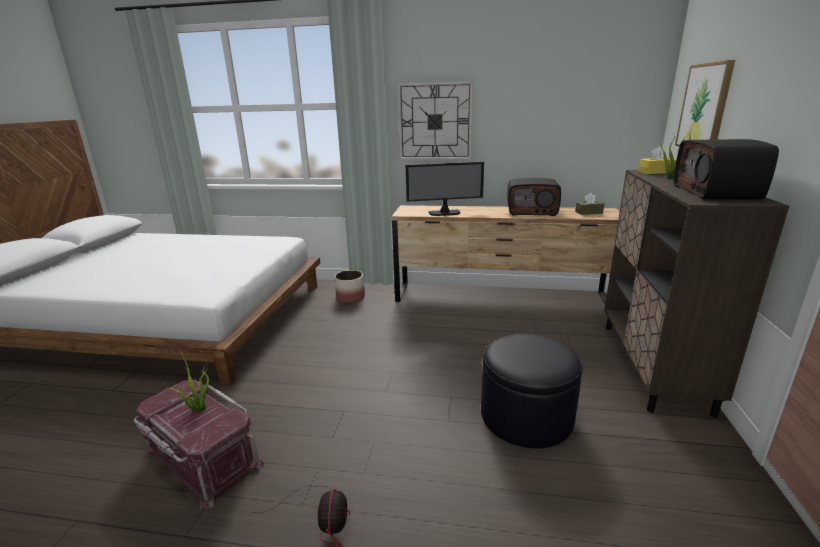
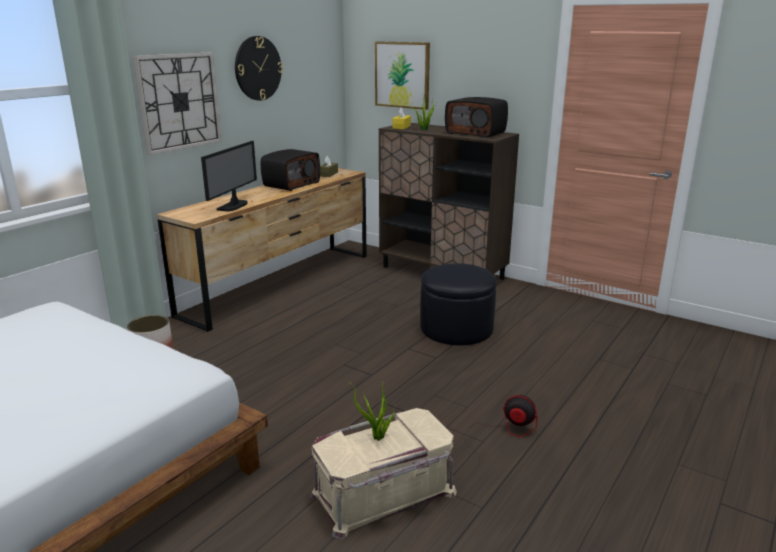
camera: 65 degrees left, 0 degrees up
red storage box [134,380,264,509] -> beige storage box [310,408,457,539]
none -> wall clock [235,36,283,101]

